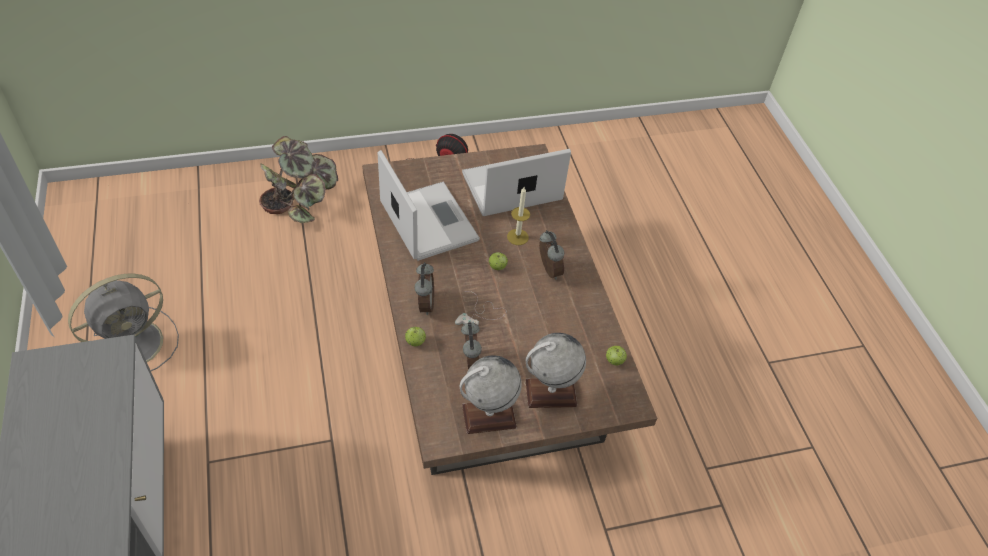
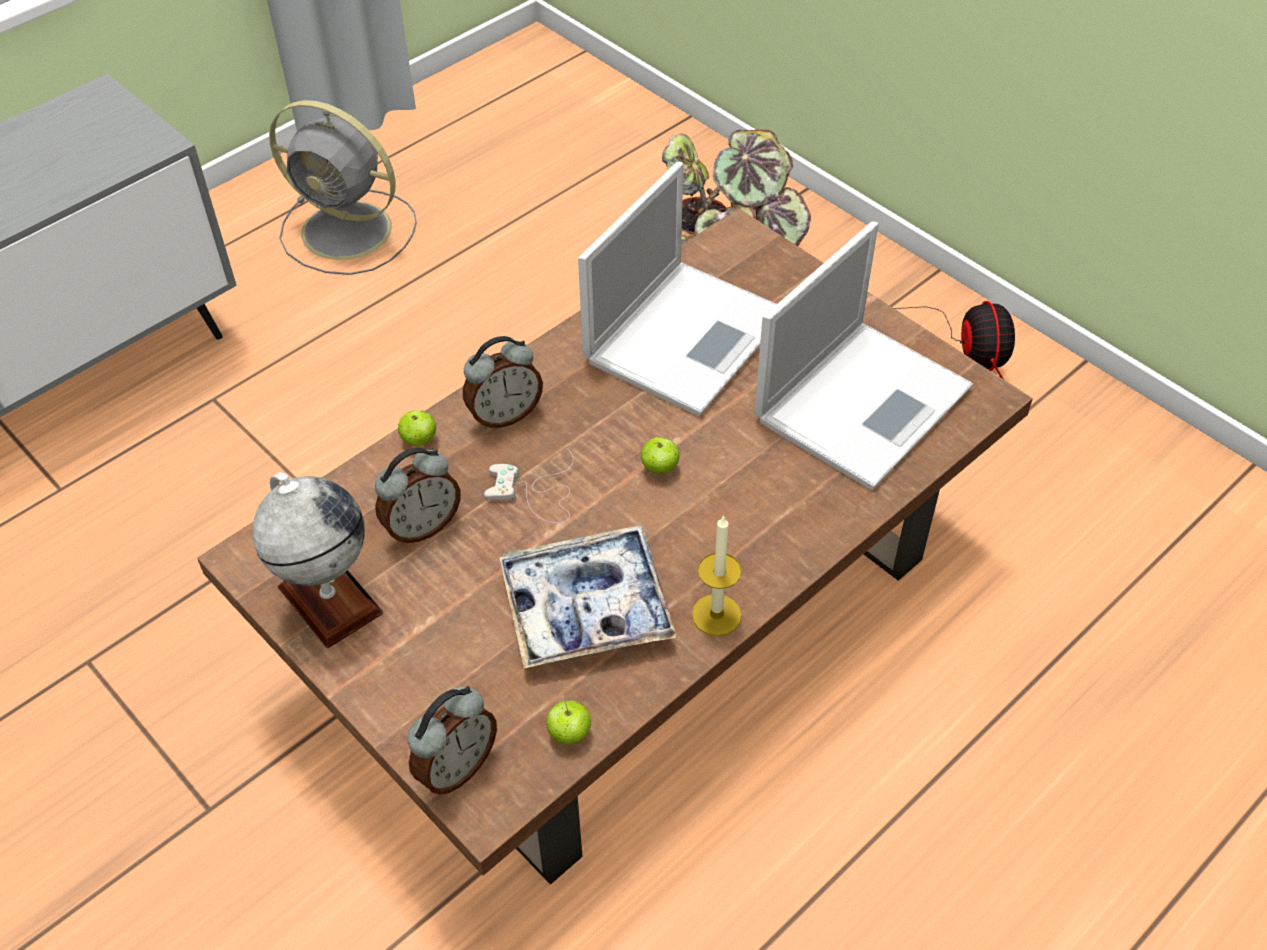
camera: 65 degrees right, 0 degrees up
laptop [462,149,571,216] -> laptop turned 90 degrees clockwise [754,221,973,490]
candle [507,187,530,245] -> candle moved to [692,515,742,636]
globe [526,333,586,408] -> none
alarm clock [539,230,564,280] -> alarm clock moved to [407,686,497,795]
none -> tray [499,526,677,668]

